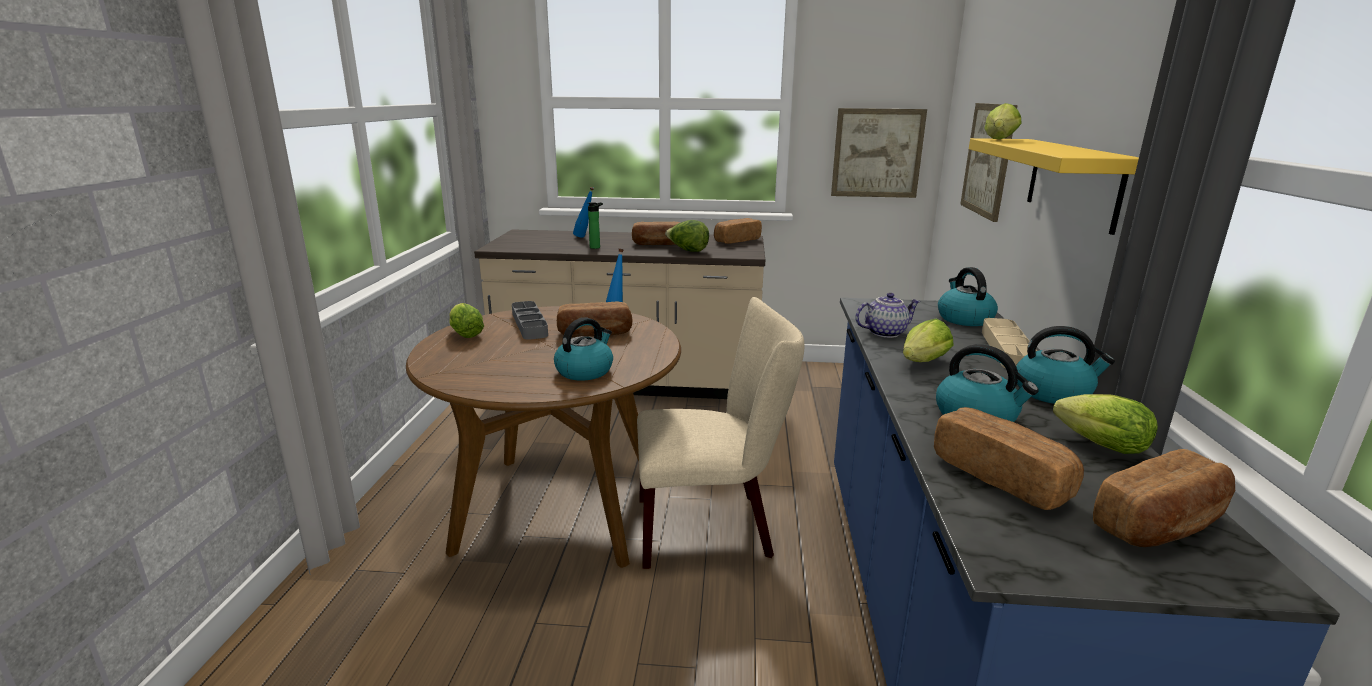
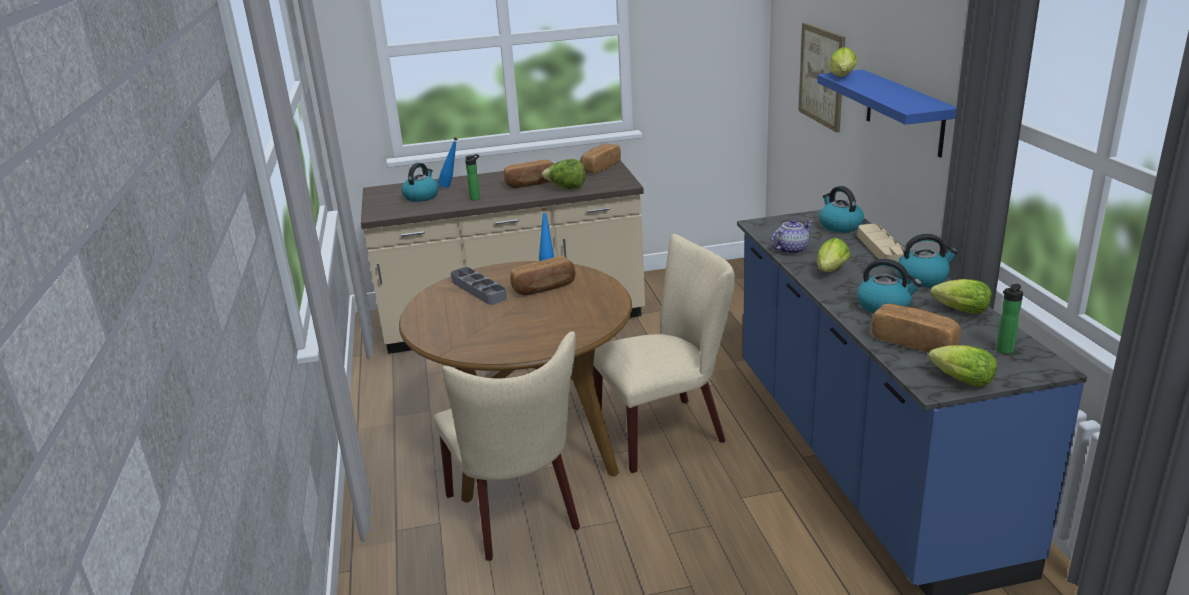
camera: 15 degrees left, 5 degrees up
lettuce [449,303,484,338] -> lettuce moved to [929,345,997,387]
kettle [554,317,613,381] -> kettle moved to [401,163,439,202]
picture [831,108,927,198] -> none
yellow shelf [969,138,1139,235] -> blue shelf [817,69,957,157]
bread [1093,449,1235,547] -> bottle [996,284,1023,354]
none -> beige chair [434,331,580,561]

